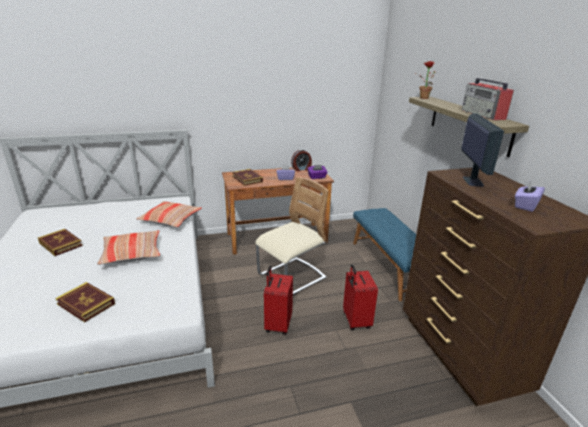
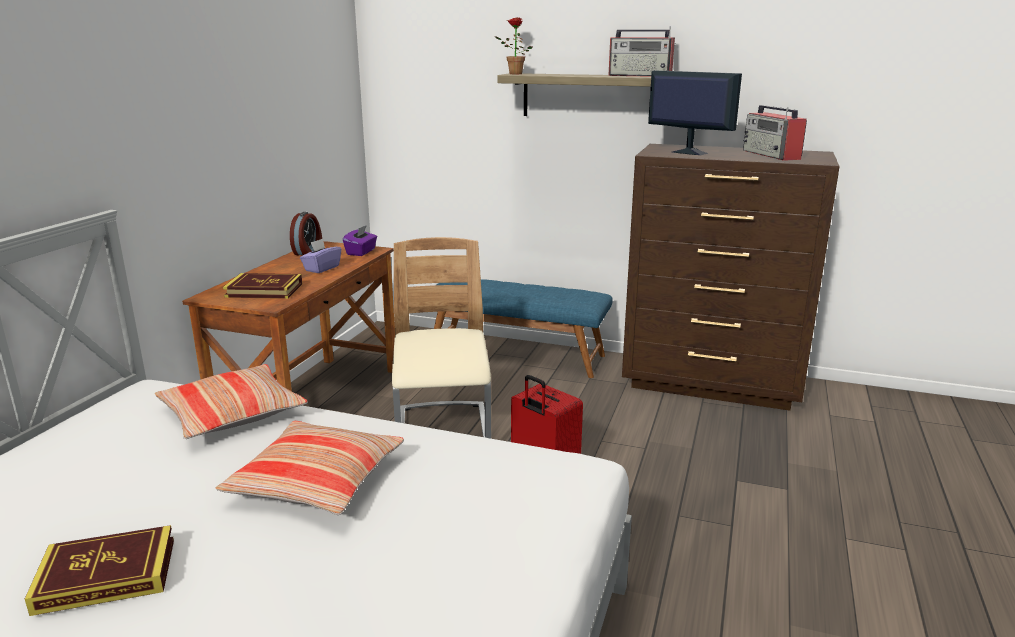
camera: 55 degrees left, 5 degrees down
book [55,282,115,322] -> none
red suitcase [343,264,378,330] -> none
purple tissue box [515,180,545,212] -> radio [743,105,807,161]

